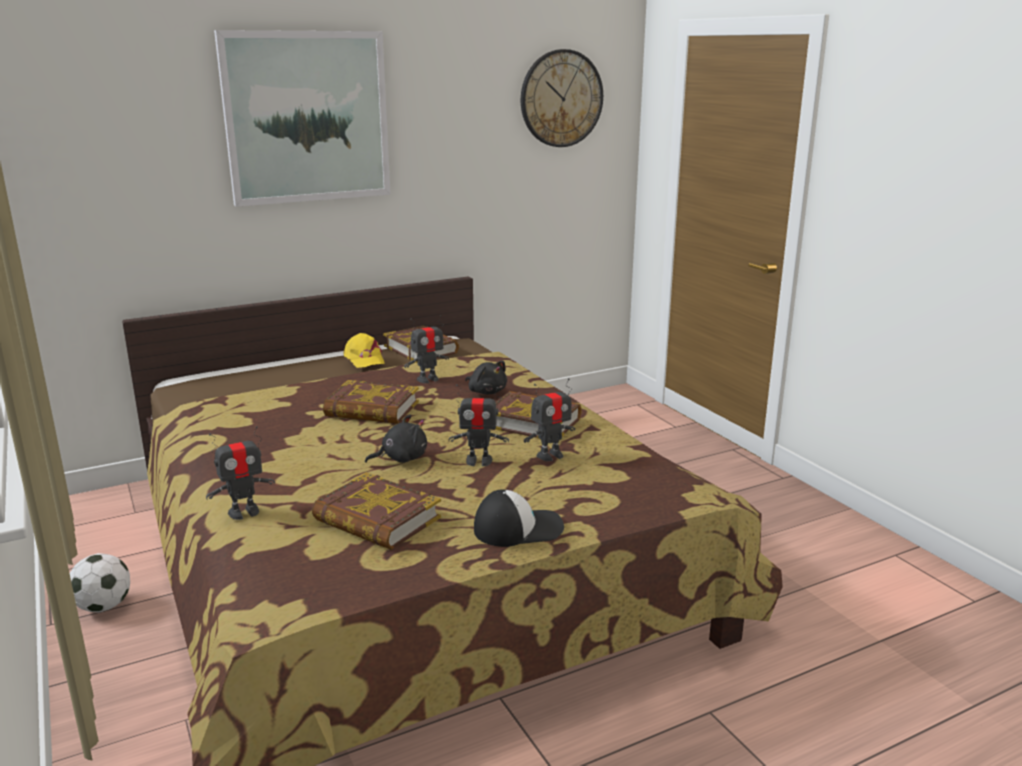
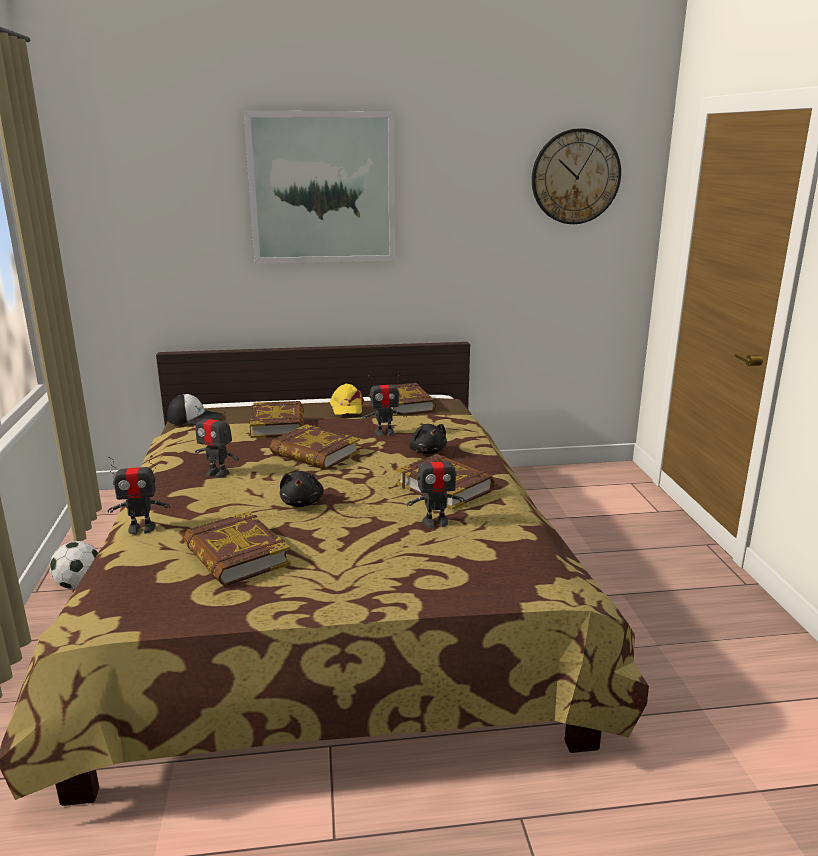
camera: 20 degrees right, 0 degrees up
black plush toy [365,415,427,463] -> black plush toy turned 90 degrees clockwise [280,471,324,507]
toy robot [449,384,509,466] -> toy robot moved to [195,406,239,478]
cap [474,490,564,547] -> cap moved to [167,394,222,425]
none -> book [249,401,304,438]

